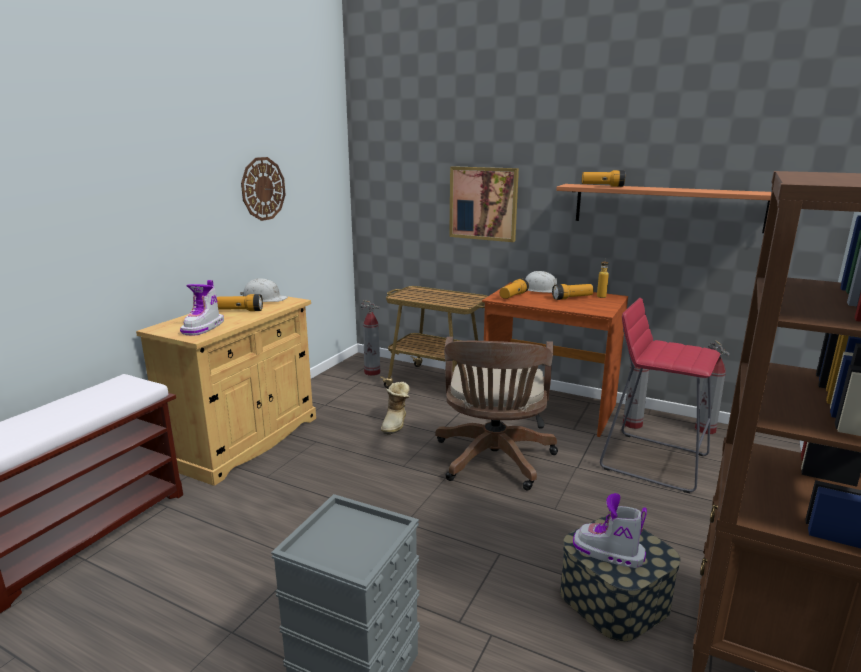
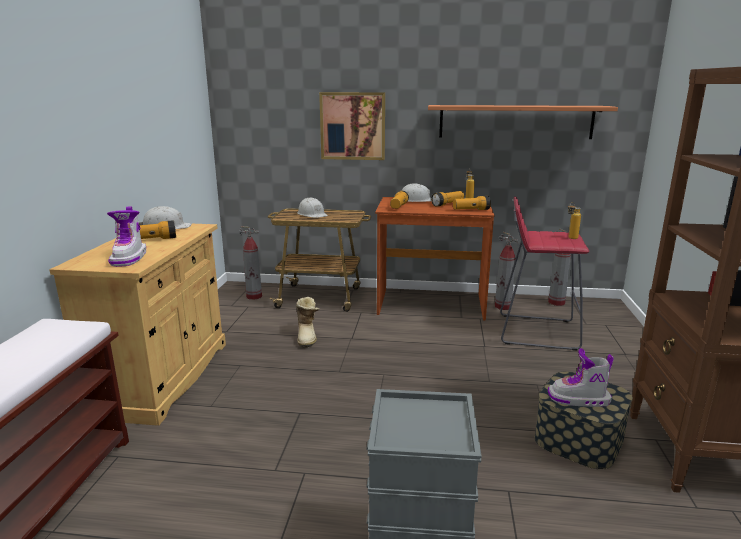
camera: 20 degrees left, 0 degrees up
wall clock [241,157,286,221] -> none
brown office chair [435,337,558,491] -> none
flashlight [582,170,625,187] -> flashlight moved to [453,196,491,210]
none -> white hard hat [297,197,328,218]
none -> bottle [568,202,581,239]

